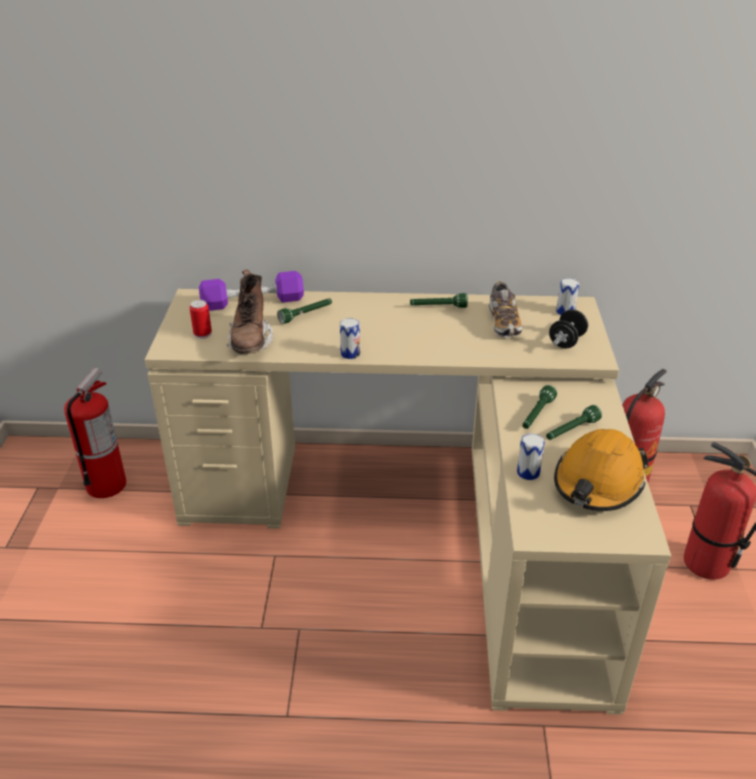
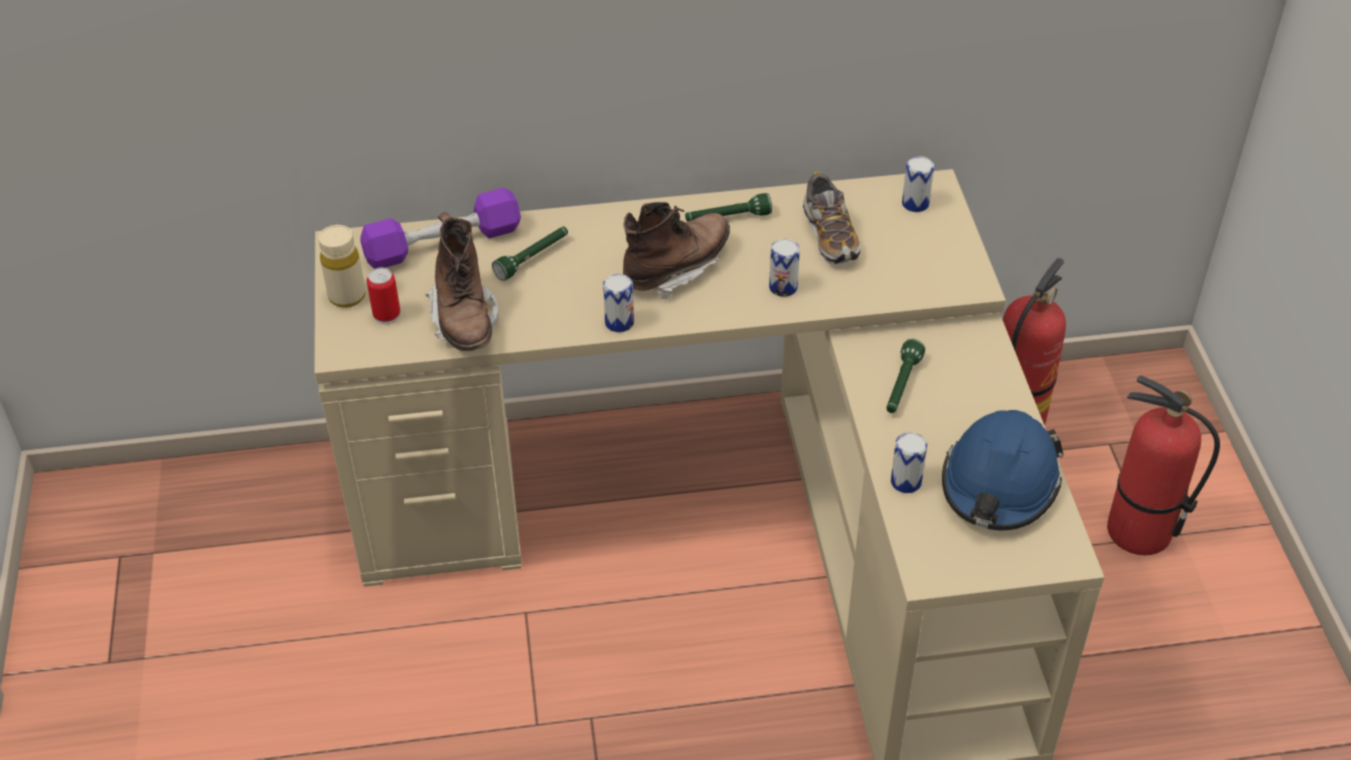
camera: 10 degrees left, 10 degrees up
fire extinguisher [64,368,126,498] -> none
green flashlight [546,405,602,440] -> none
black dumbbell [549,309,588,348] -> none
orange hard hat [554,429,648,511] -> blue hard hat [942,410,1064,530]
none -> beige bottle [318,225,366,308]
none -> brown boot [623,202,730,300]
none -> can [769,239,800,297]

